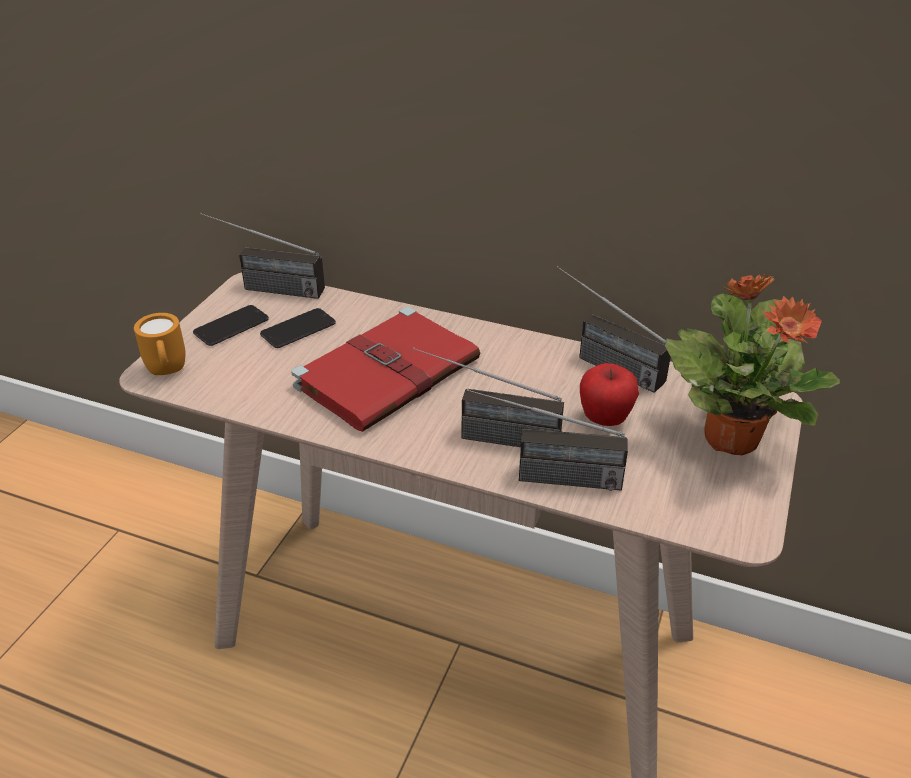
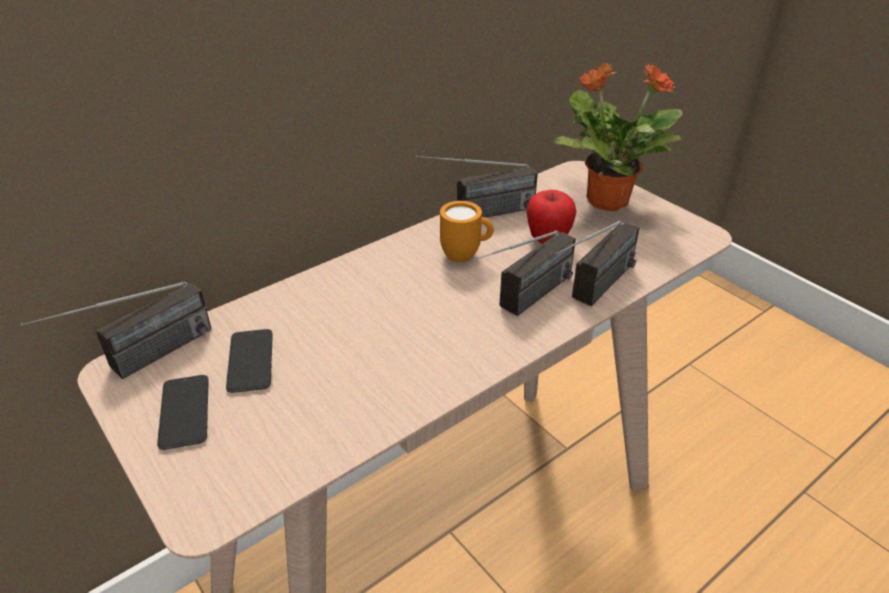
camera: 60 degrees left, 0 degrees up
orange mug [134,313,185,375] -> orange mug moved to [440,201,494,262]
red book [291,307,481,432] -> none

